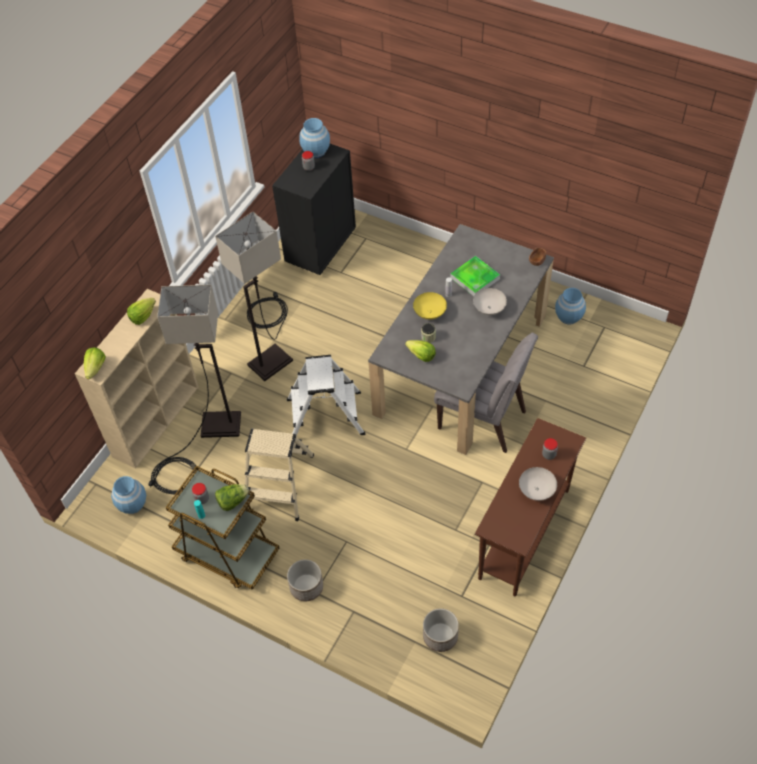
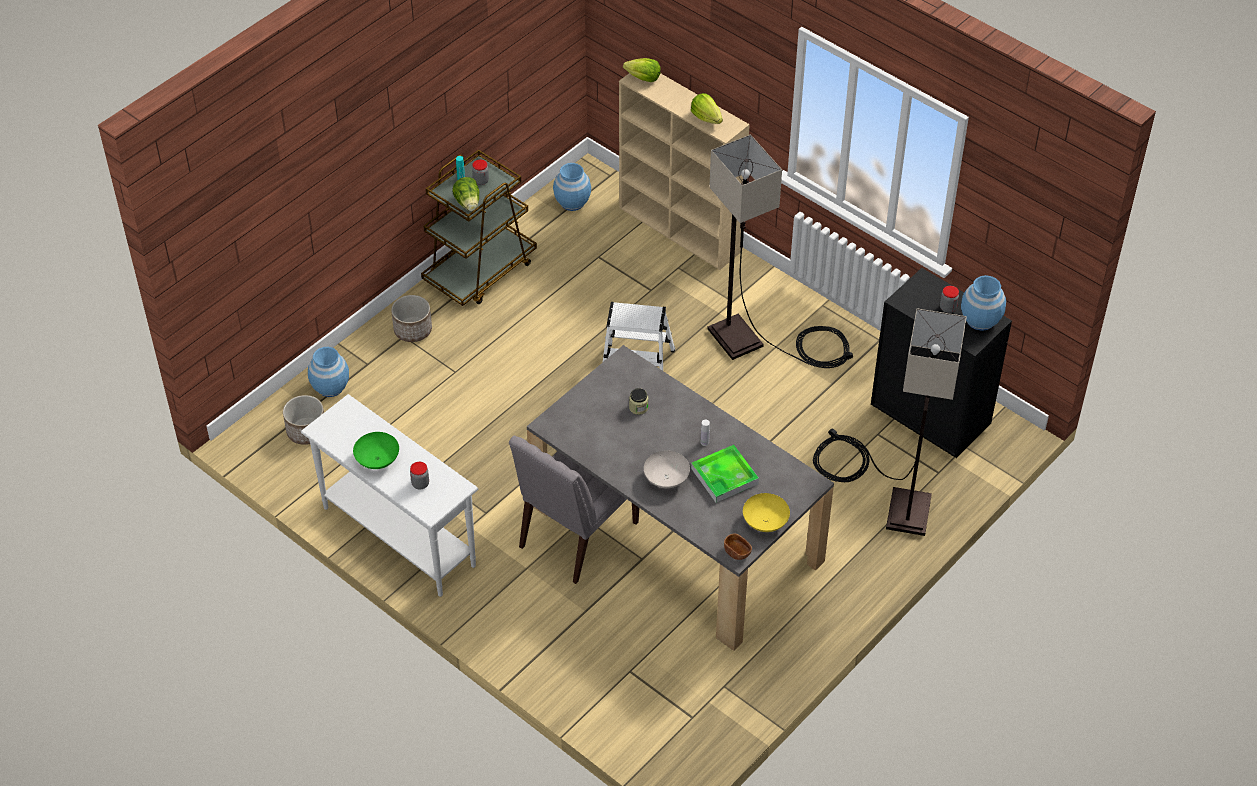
camera: 100 degrees right, 5 degrees down
floor lamp [148,285,241,494] -> floor lamp moved to [813,308,967,536]
beige step ladder [245,428,314,521] -> none
lettuce [405,340,436,362] -> none
yellow bowl [413,292,447,319] -> yellow bowl moved to [743,493,790,532]
brown console table [475,418,586,596] -> white console table [301,394,478,597]
white bowl [519,467,557,501] -> green bowl [353,432,399,469]
blue vase [555,288,586,325] -> blue vase moved to [308,347,349,397]

